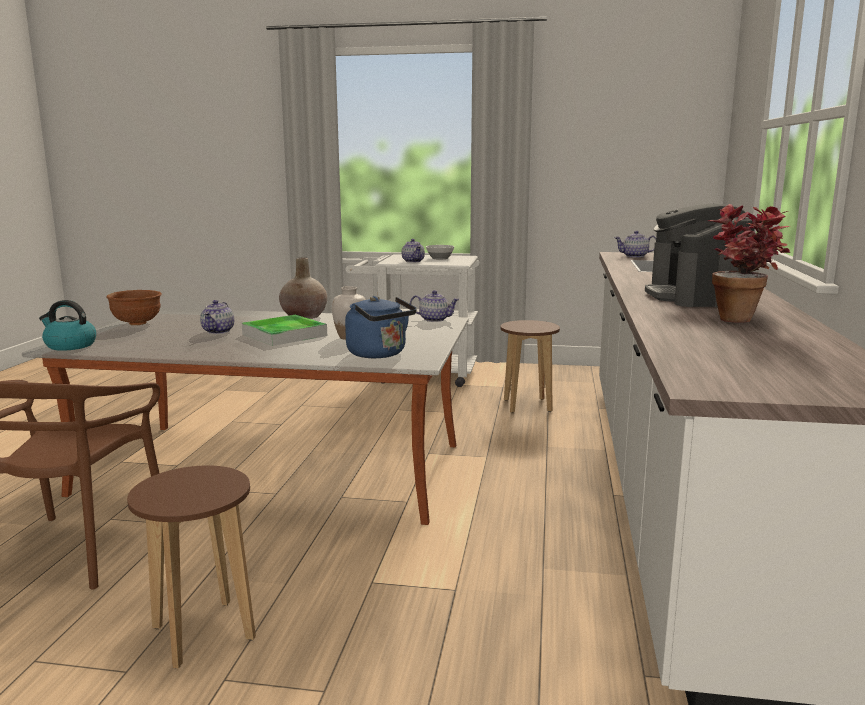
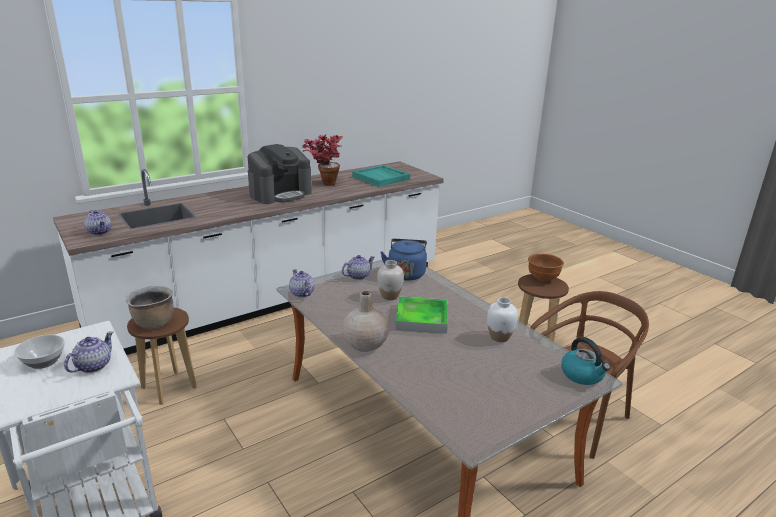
camera: 135 degrees left, 10 degrees up
brown bowl [106,290,162,325] -> brown bowl moved to [528,254,564,281]
teapot [200,300,234,334] -> teapot moved to [342,255,375,280]
none -> brown cooking pot [126,286,173,329]
none -> turquoise tray [352,165,410,187]
none -> white vase [487,297,518,342]

